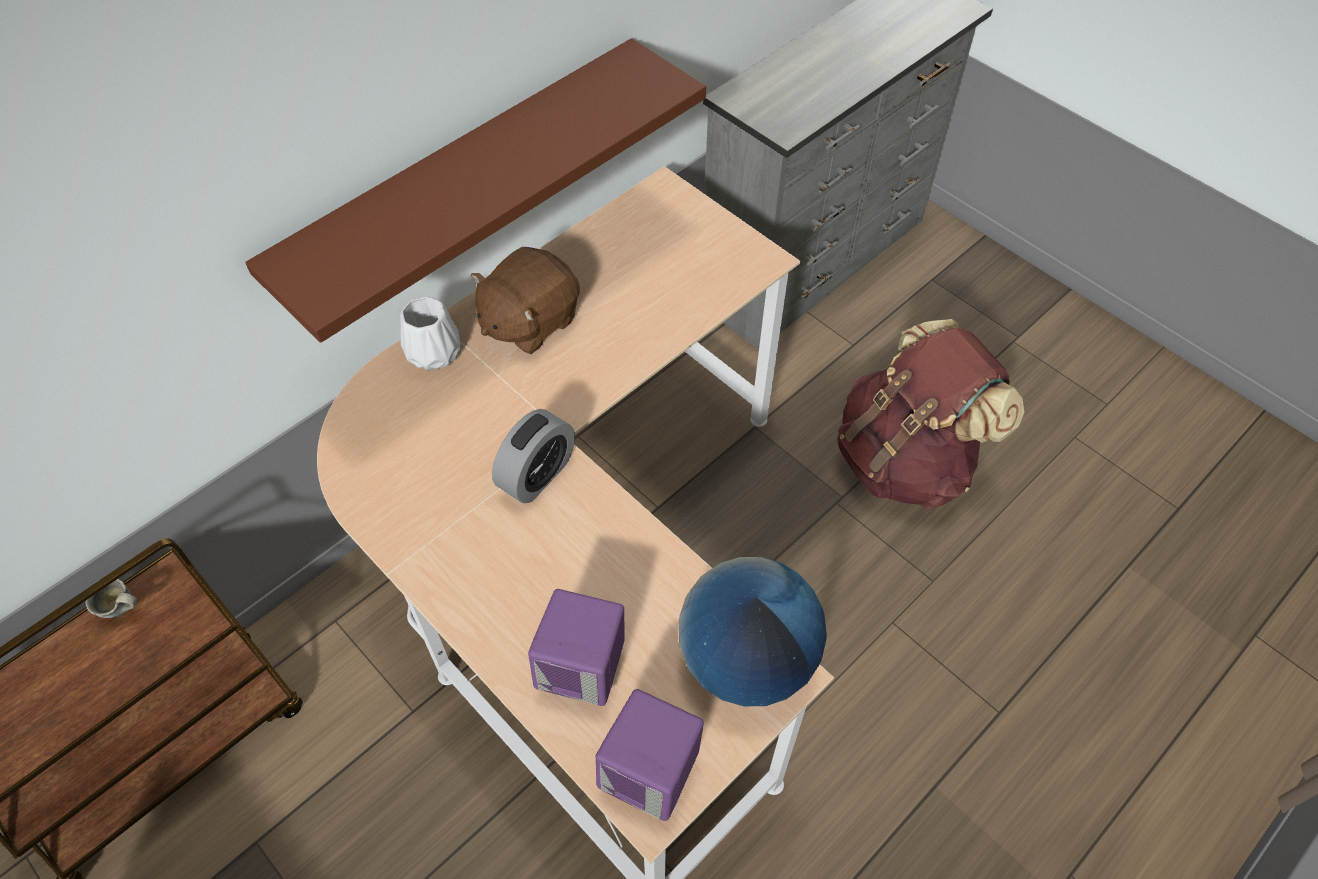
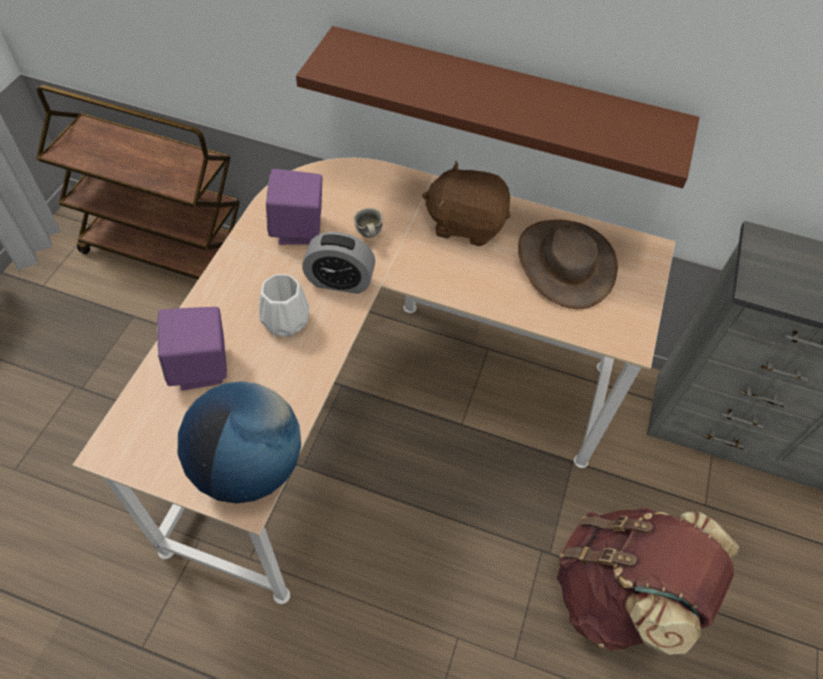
camera: 60 degrees right, 0 degrees up
grey mug [85,579,137,618] -> grey mug moved to [353,208,383,238]
white vase [400,297,461,371] -> white vase moved to [259,274,309,337]
purple speaker [596,689,704,821] -> purple speaker moved to [266,169,322,245]
none -> brown hat [518,220,618,309]

